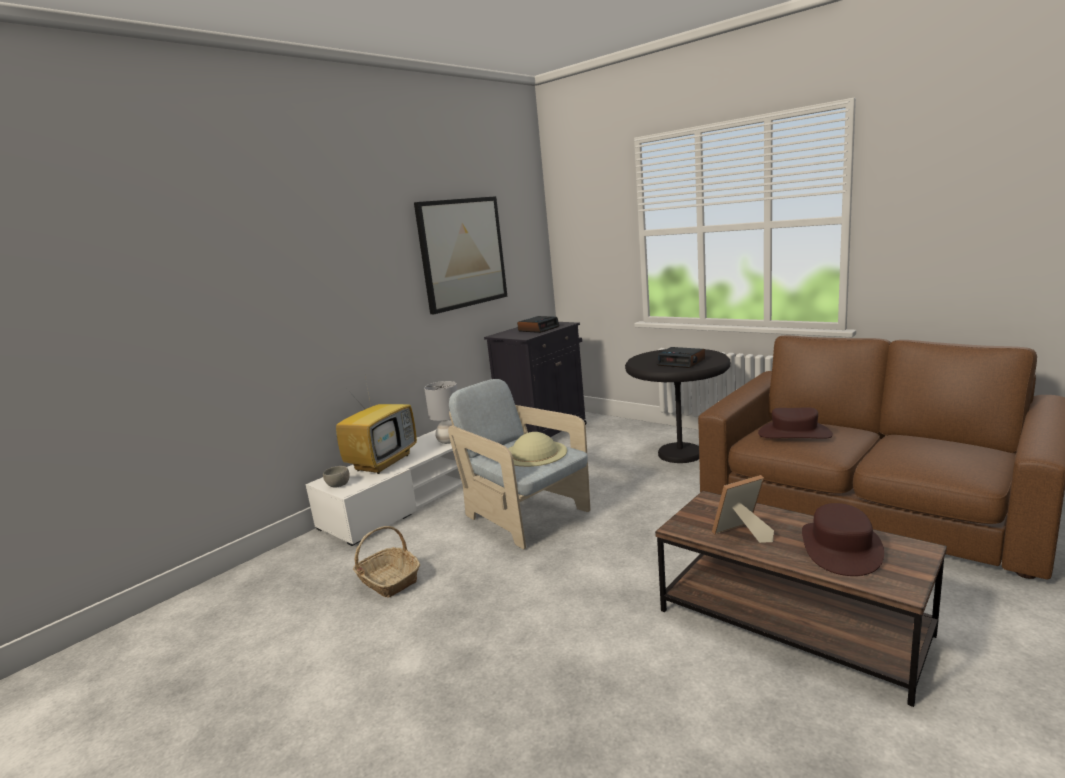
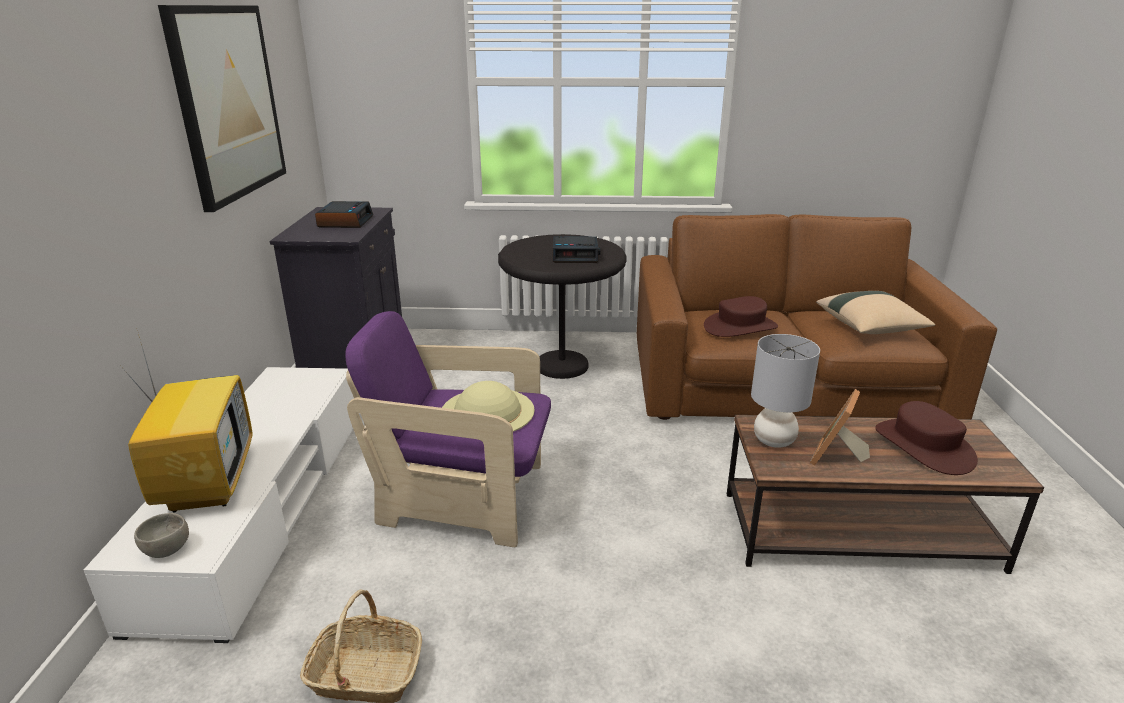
camera: 40 degrees left, 10 degrees up
grey table lamp [424,381,457,444] -> grey table lamp moved to [751,334,820,448]
beige armchair [448,379,590,549] -> purple armchair [346,311,551,547]
none -> beige pillow [816,291,935,334]

